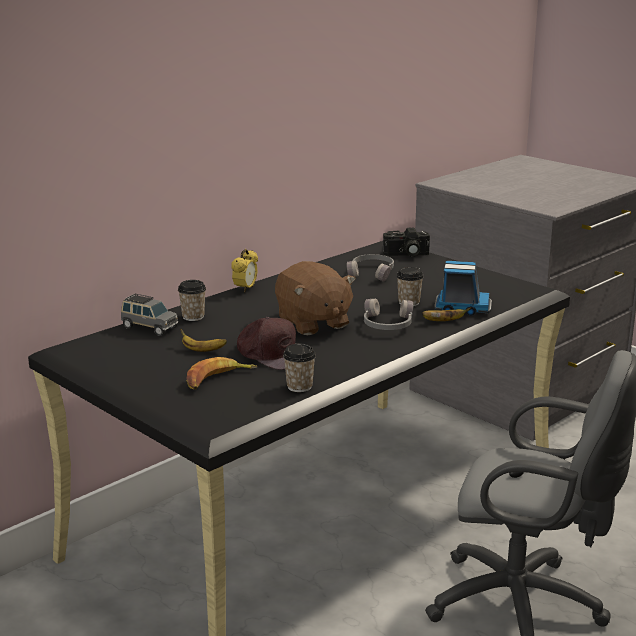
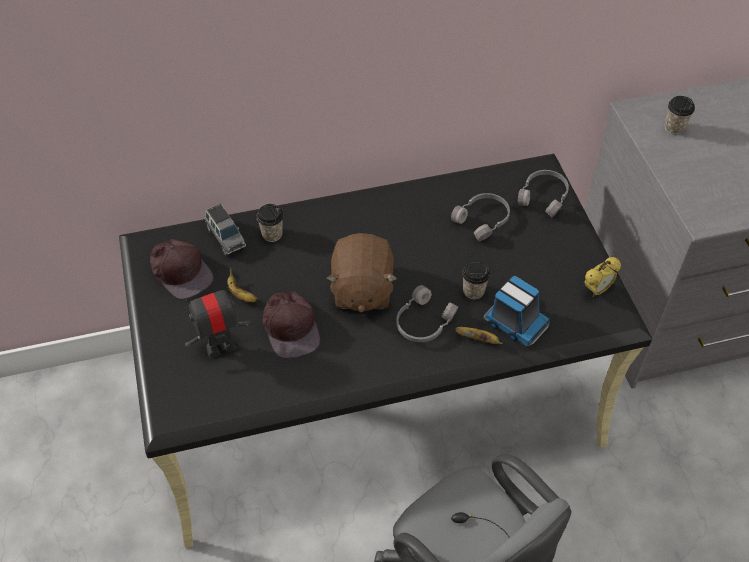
camera: 30 degrees right, 30 degrees up
banana [186,357,257,390] -> toy robot [184,282,251,358]
alarm clock [231,249,258,293] -> alarm clock moved to [584,257,621,297]
cup [283,344,316,392] -> cup moved to [665,96,695,135]
camera [383,228,430,257] -> grey headphones [518,170,569,217]
none -> brown cap [150,239,214,299]

